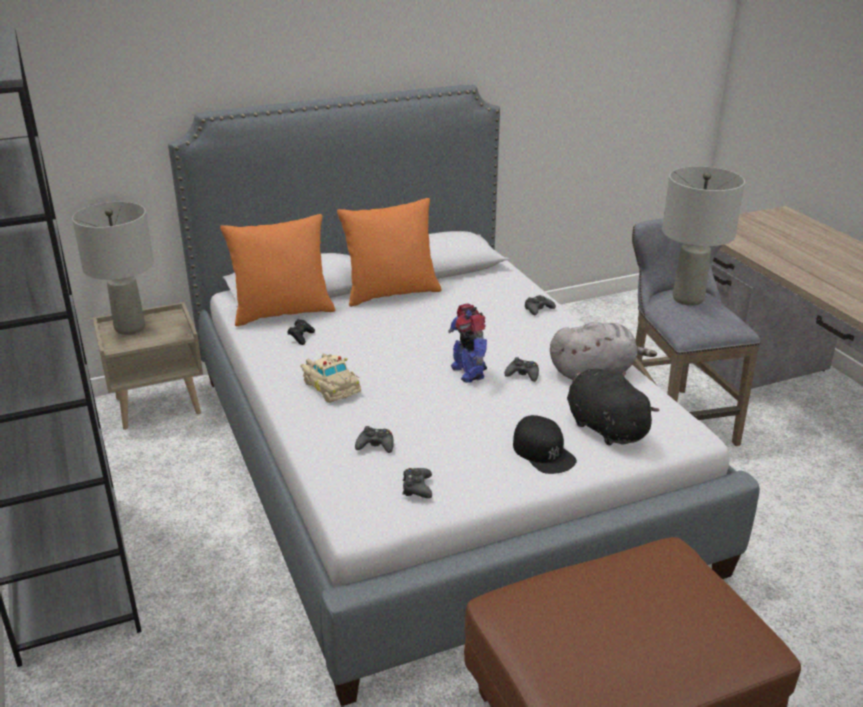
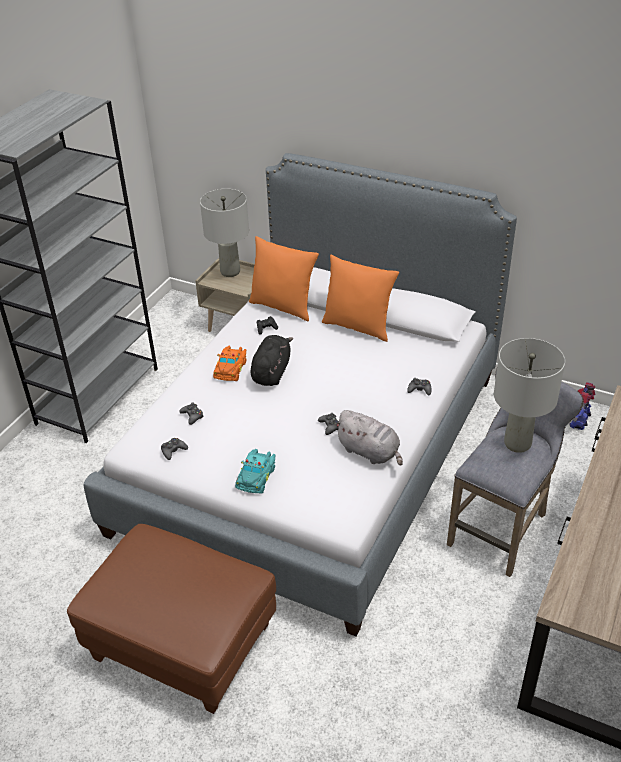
camera: 50 degrees right, 10 degrees up
beige toy car [301,353,361,403] -> orange toy car [213,345,247,381]
toy robot [448,303,487,383] -> toy robot moved to [569,382,596,430]
black cap [513,415,577,474] -> turquoise toy car [235,449,276,494]
black plush toy [567,369,660,446] -> black plush toy moved to [250,335,293,386]

